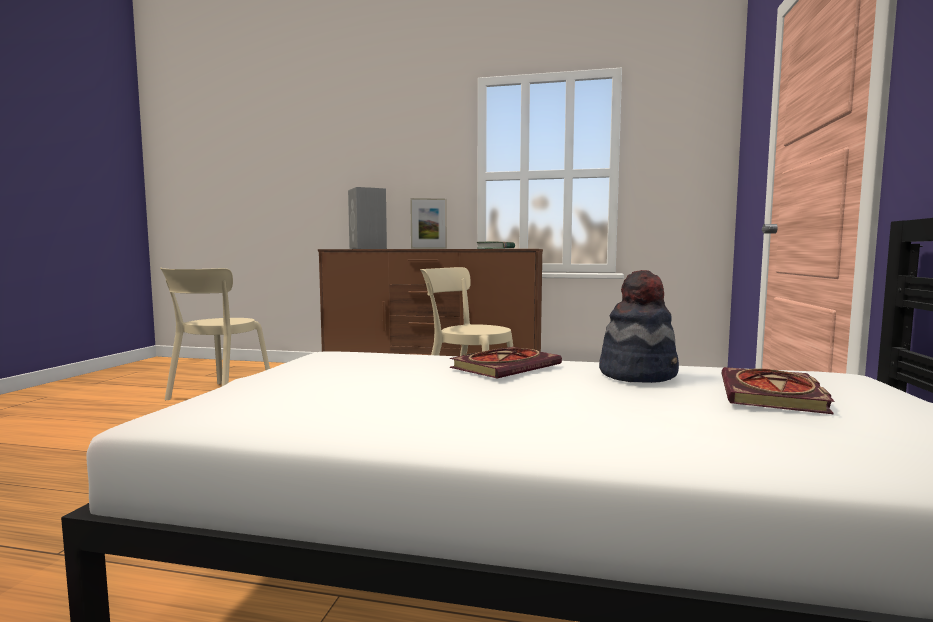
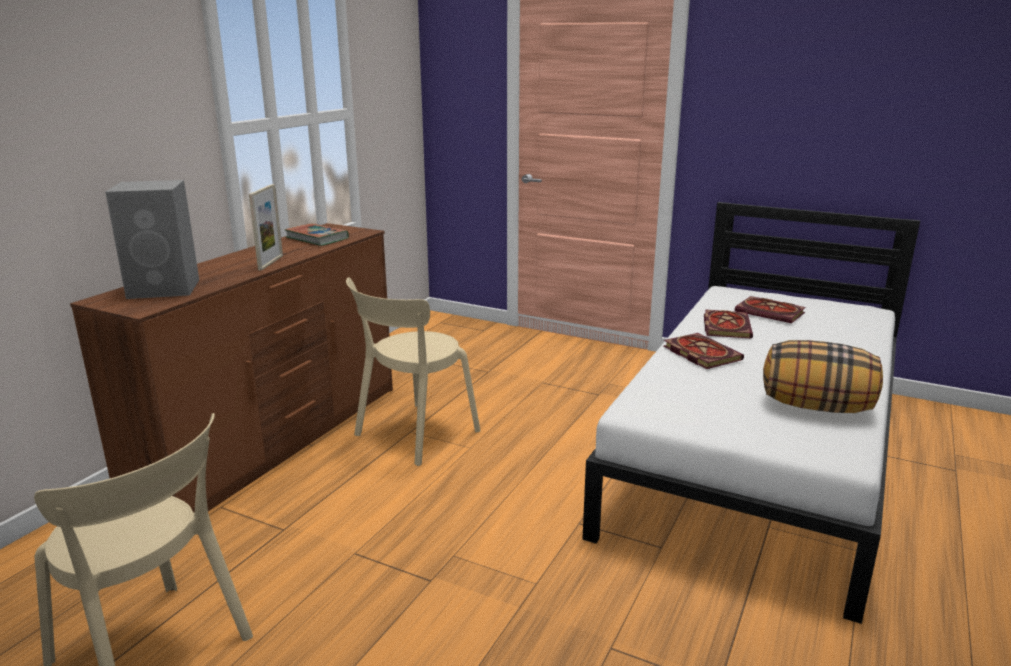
camera: 75 degrees left, 15 degrees up
hat [599,270,679,383] -> book [704,309,753,339]
none -> pillow [763,340,883,413]

